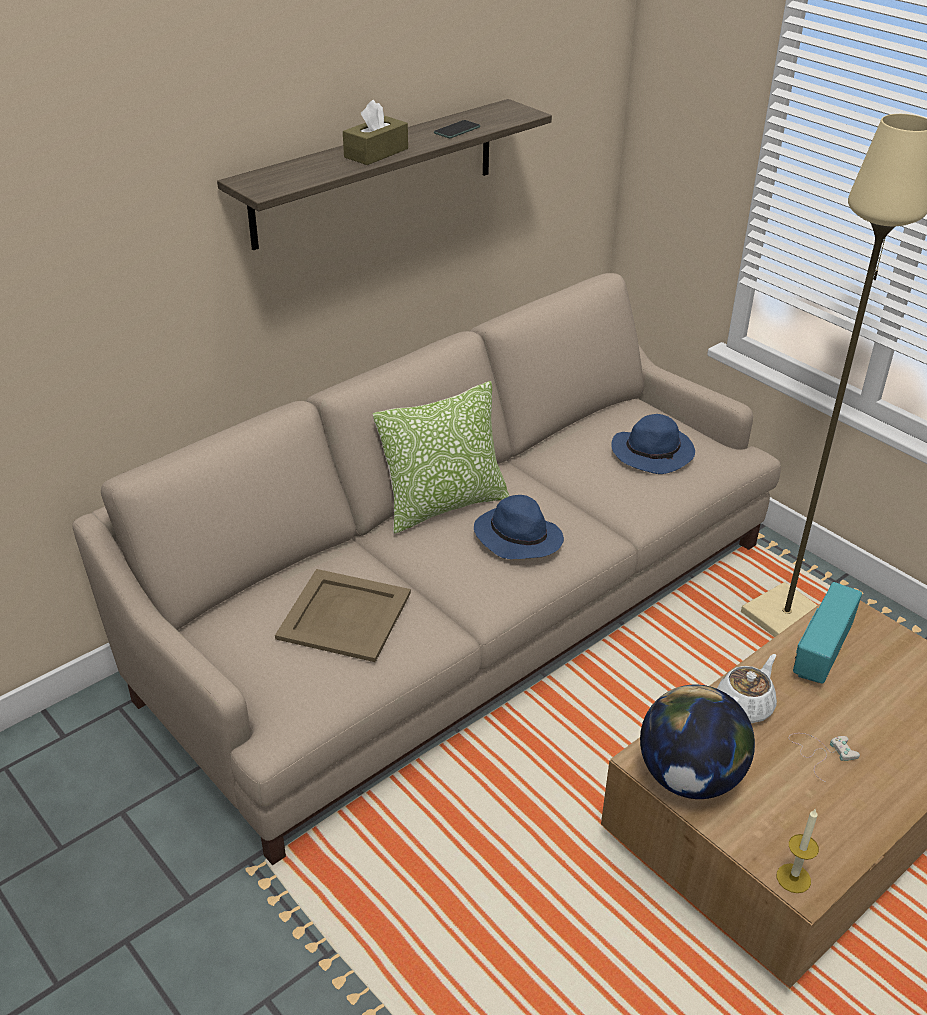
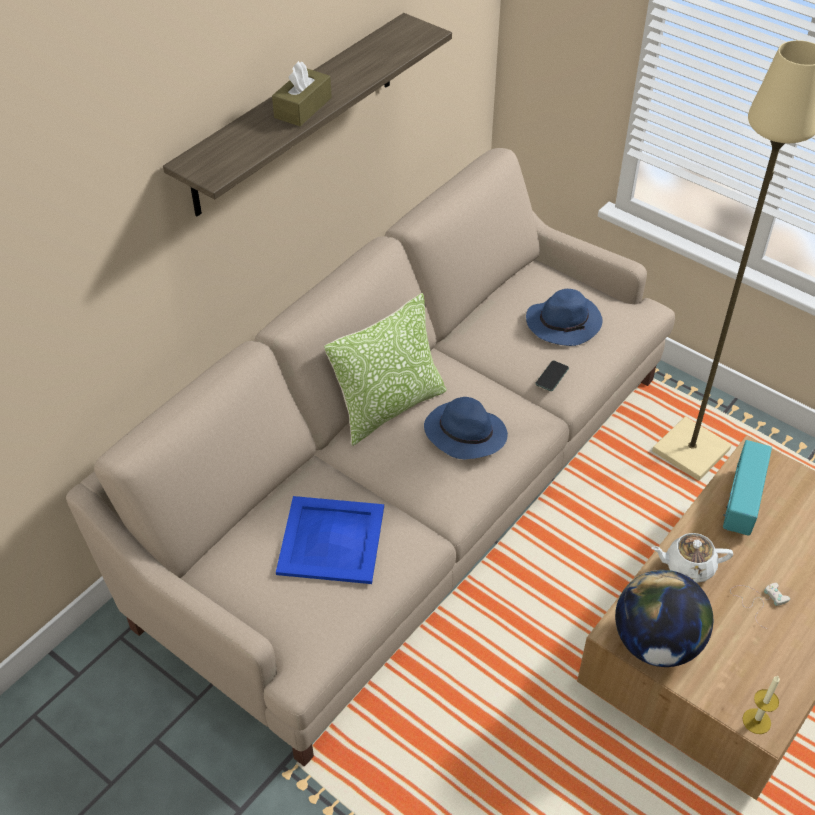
camera: 10 degrees left, 10 degrees up
beige tray [275,569,411,662] -> blue tray [276,496,384,584]
phone [434,120,480,138] -> phone moved to [535,361,569,391]
white teapot [717,654,777,723] -> white teapot turned 120 degrees counterclockwise [651,533,733,583]

